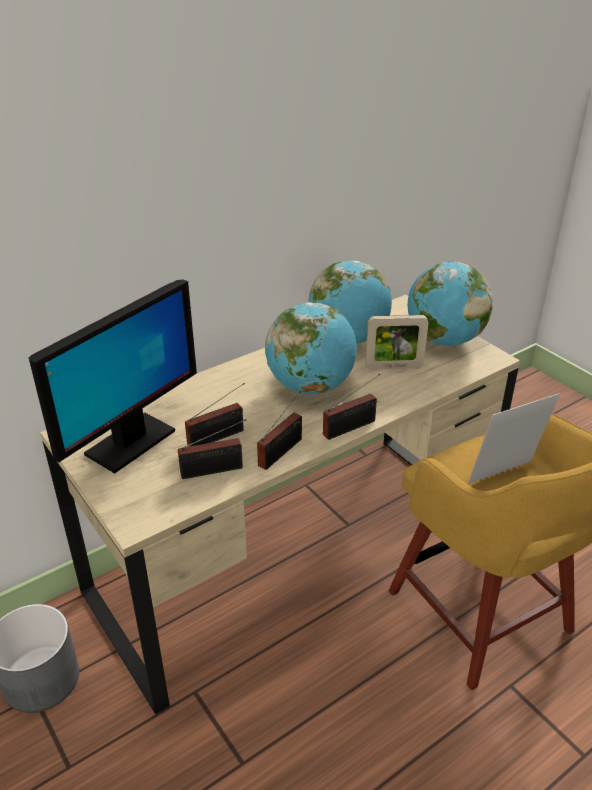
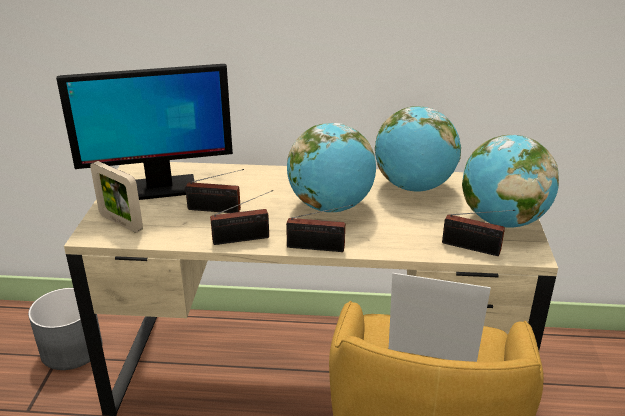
camera: 40 degrees right, 5 degrees down
radio [178,419,246,479] -> radio moved to [442,210,515,256]
picture frame [365,315,428,369] -> picture frame moved to [90,161,143,233]

